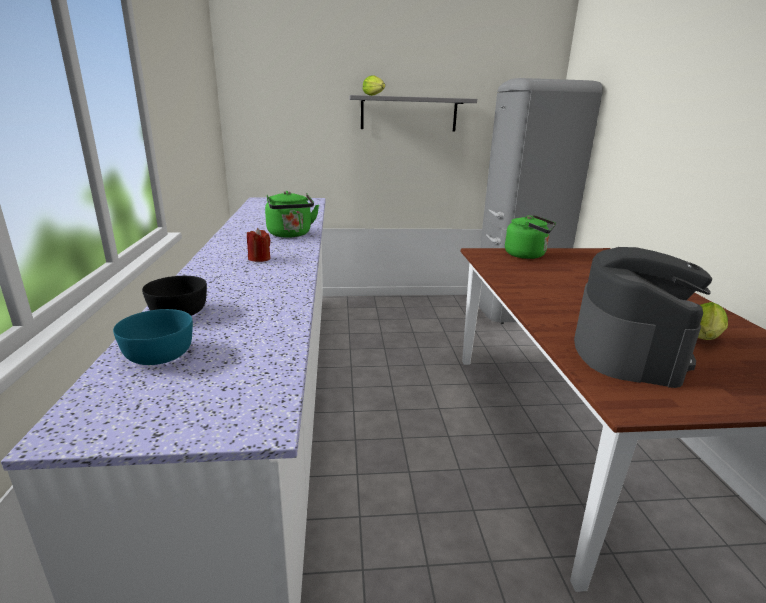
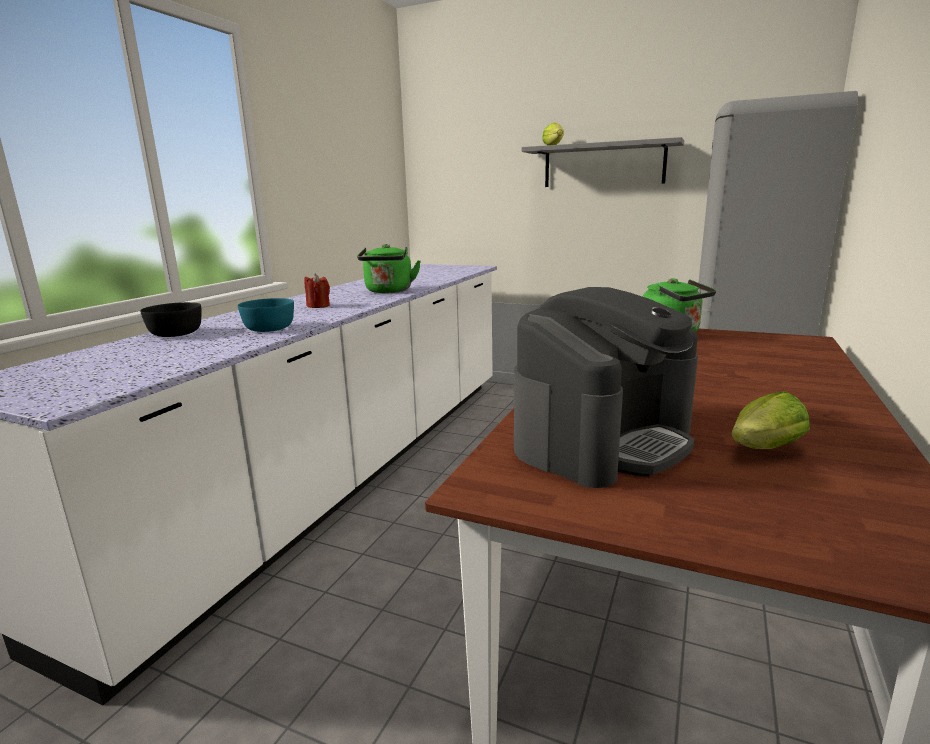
camera: 30 degrees right, 5 degrees down
turquoise bowl [113,309,193,365] -> turquoise bowl moved to [238,298,294,332]

